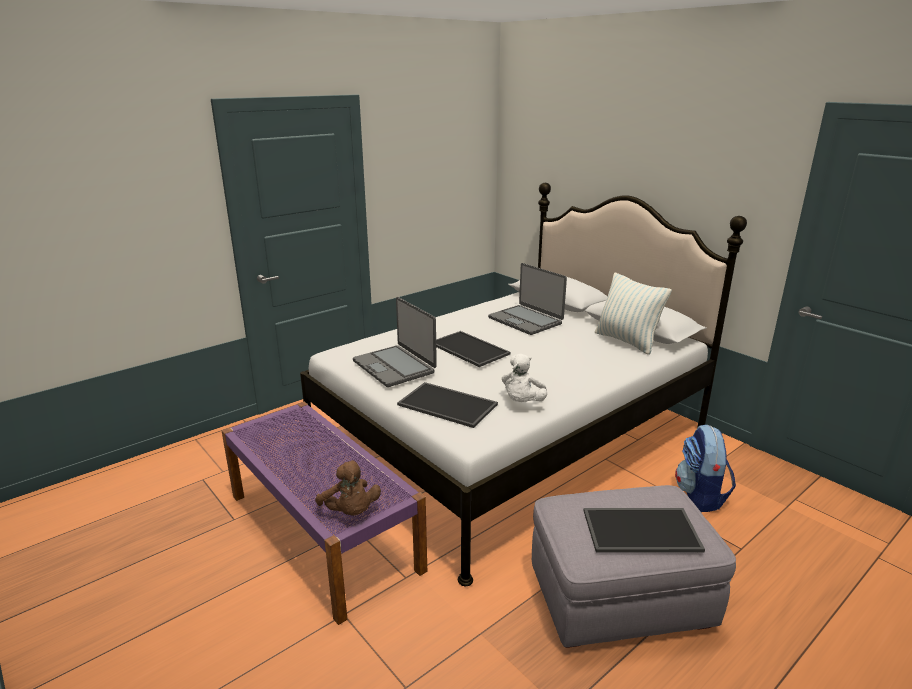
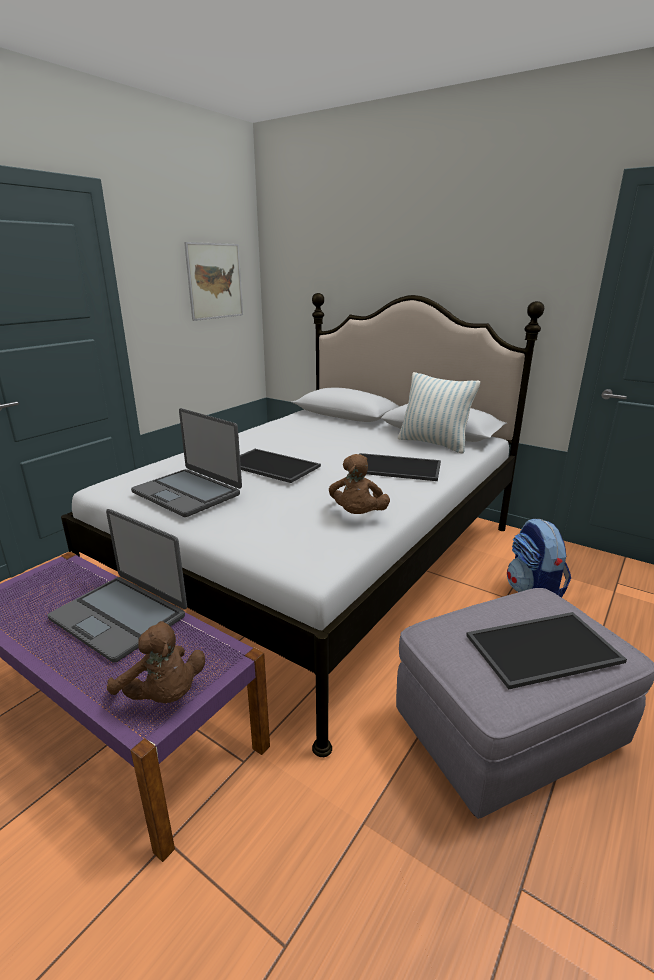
camera: 15 degrees left, 0 degrees up
tray [397,382,498,428] -> tray moved to [360,453,441,481]
laptop [488,263,567,335] -> laptop moved to [48,509,187,663]
white plush toy [501,354,547,402] -> brown plush toy [329,454,390,514]
none -> picture [184,242,243,321]

